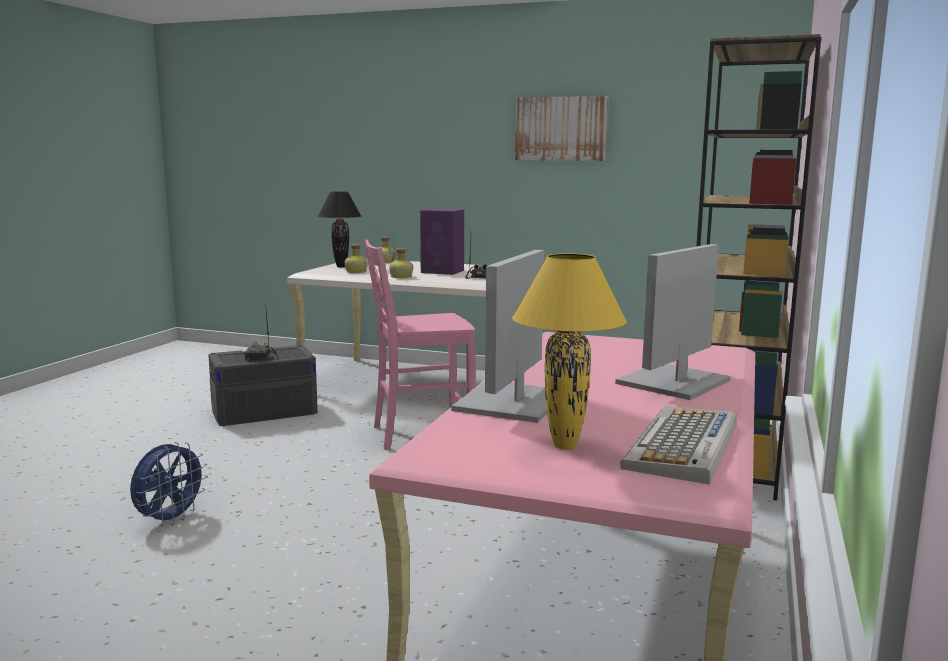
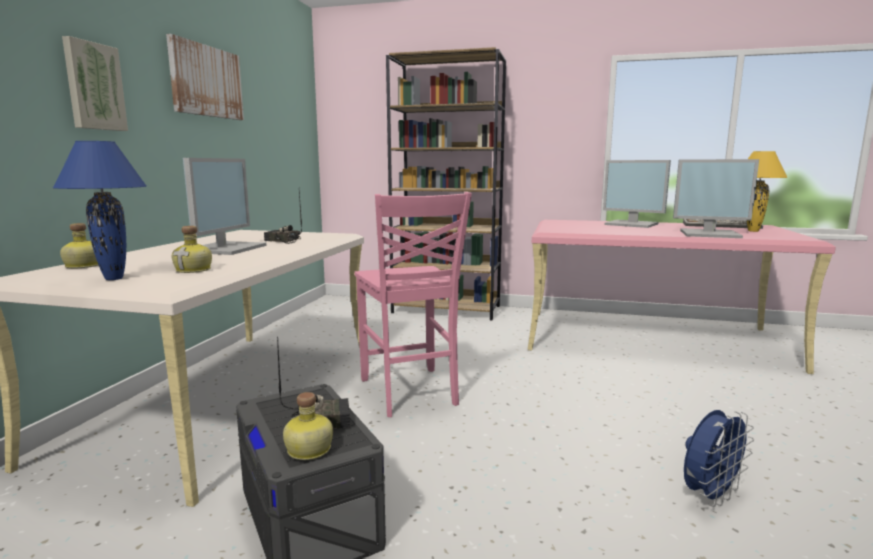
camera: 95 degrees left, 0 degrees up
blue fan [130,442,208,526] -> blue fan turned 120 degrees clockwise [684,410,754,507]
black table lamp [318,191,361,267] -> blue table lamp [53,141,147,280]
bottle [389,248,413,278] -> bottle moved to [283,392,333,460]
purple speaker [420,208,464,275] -> monitor [183,158,267,255]
none -> picture [62,36,128,131]

